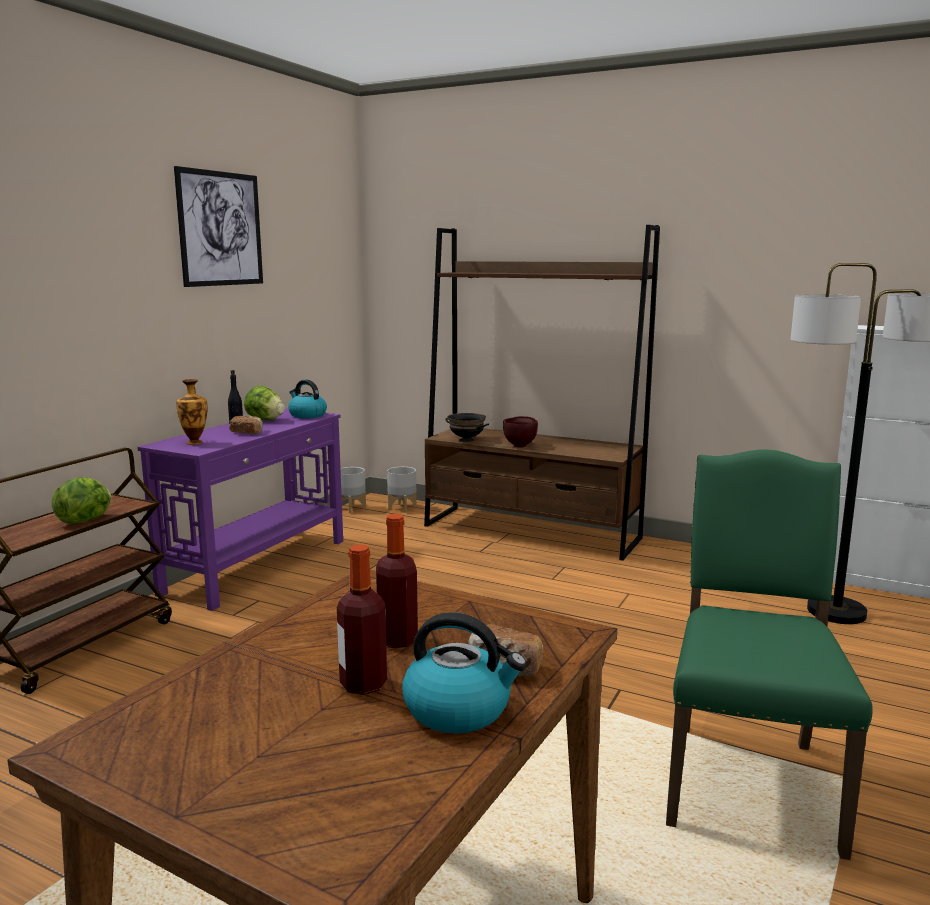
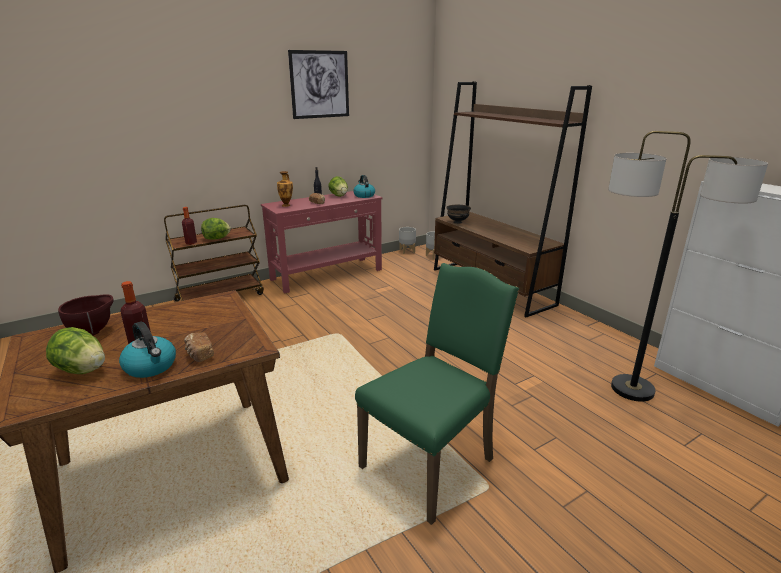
camera: 30 degrees right, 10 degrees up
purple console table [137,408,343,611] -> red console table [261,191,382,294]
bottle [376,514,418,648] -> bottle moved to [182,207,197,245]
brown bowl [503,416,538,448] -> brown bowl moved to [58,294,114,336]
none -> lettuce [46,327,105,374]

